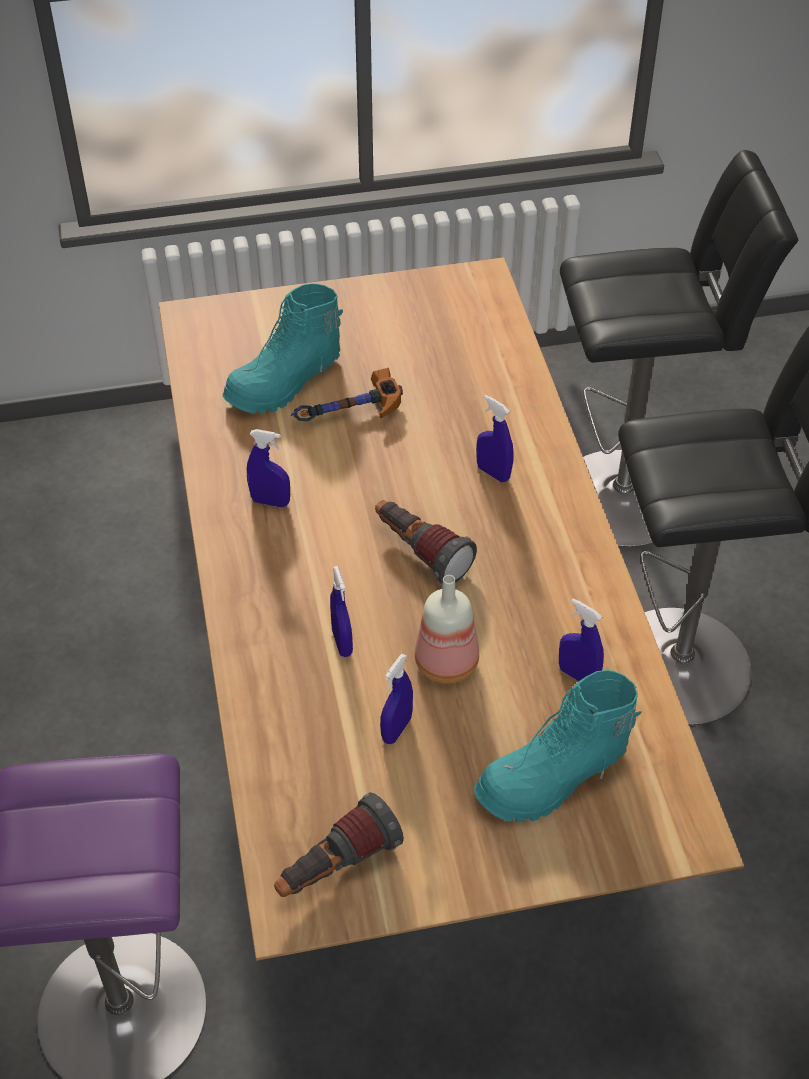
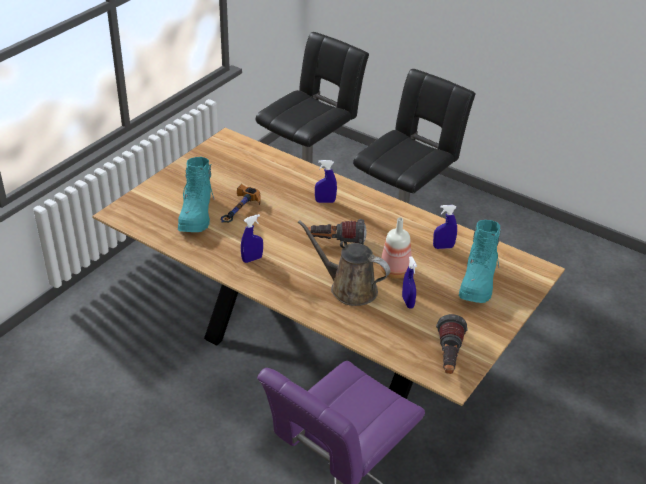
camera: 45 degrees left, 10 degrees down
blue spray bottle [330,566,353,657] -> brown watering can [298,220,390,306]

